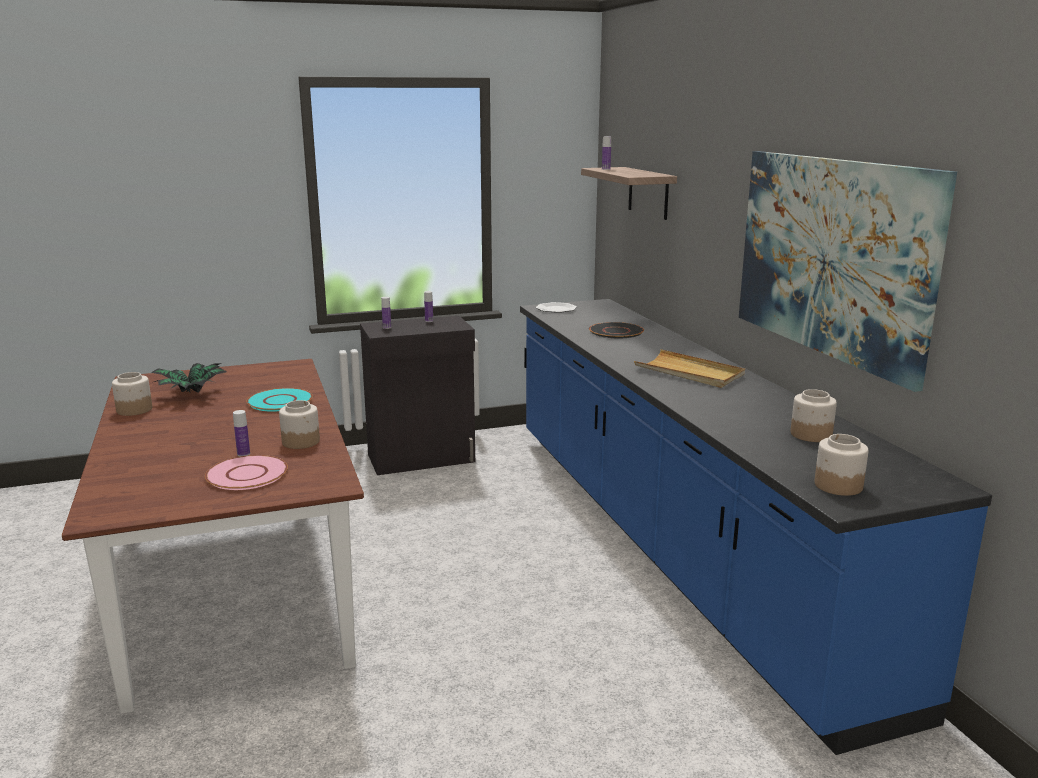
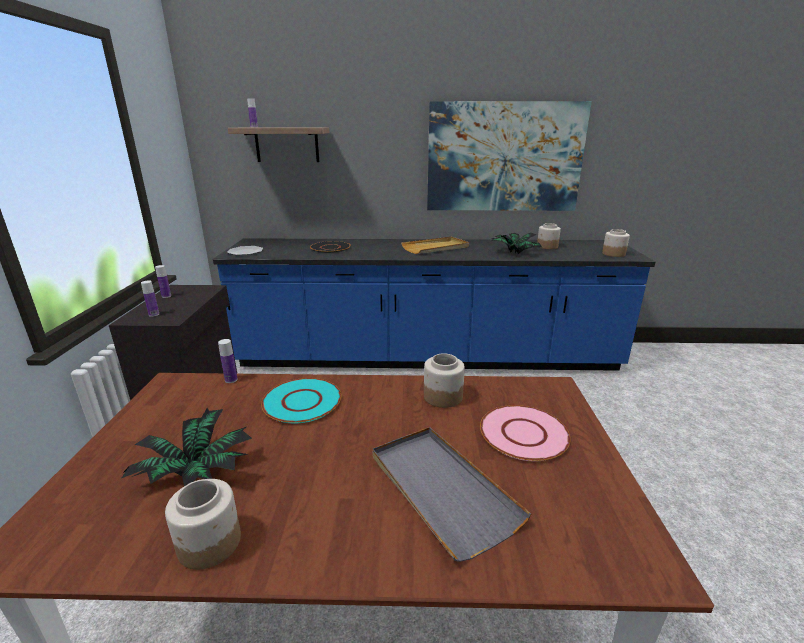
camera: 70 degrees left, 5 degrees up
bottle [233,410,250,457] -> bottle moved to [218,339,238,383]
none -> grey tray [373,427,531,562]
none -> potted plant [491,233,542,254]

